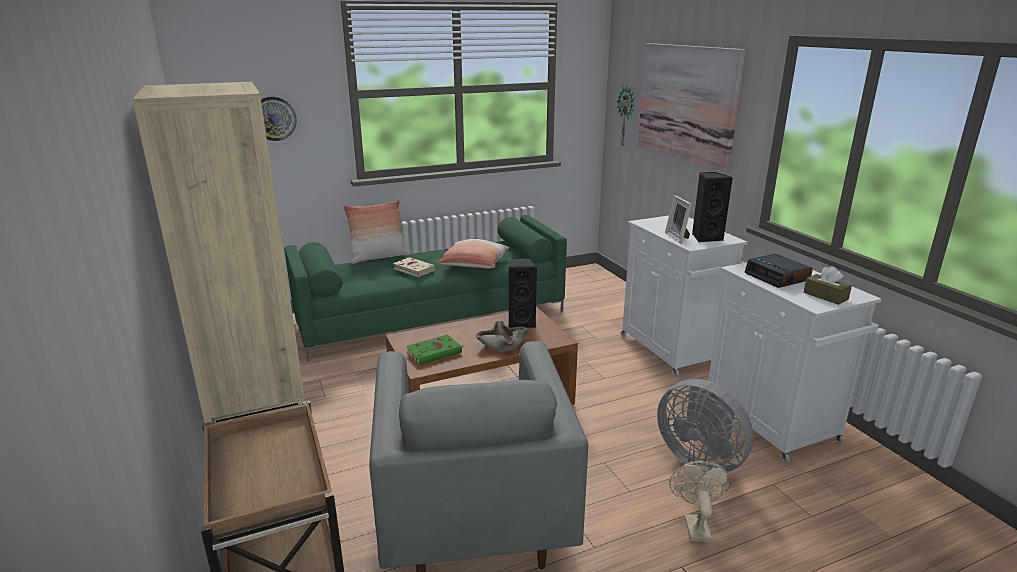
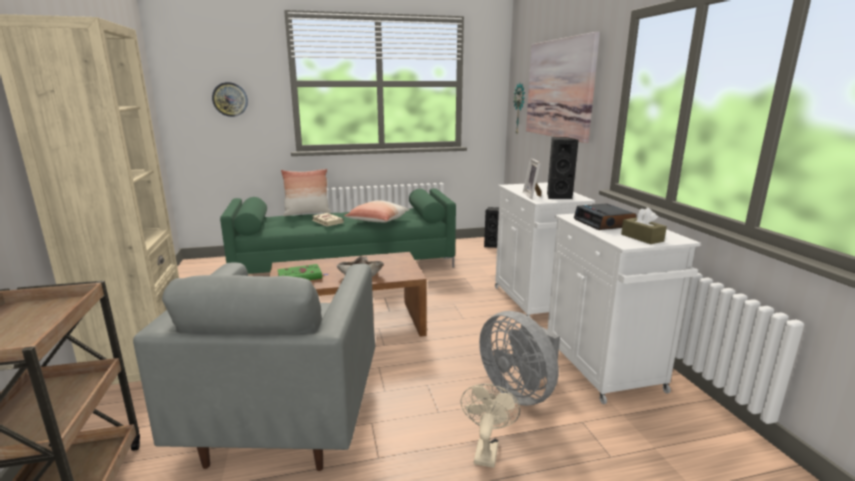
camera: 10 degrees right, 5 degrees down
black speaker [509,258,537,328] -> black speaker moved to [484,207,499,248]

